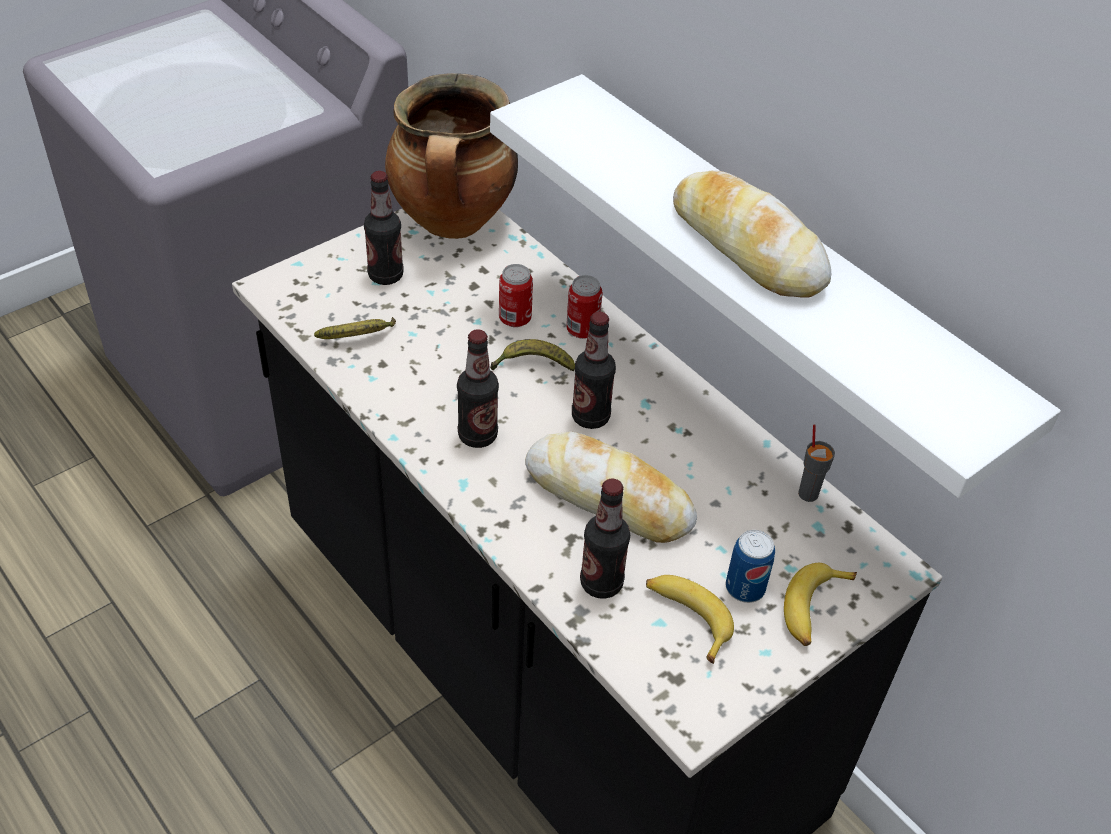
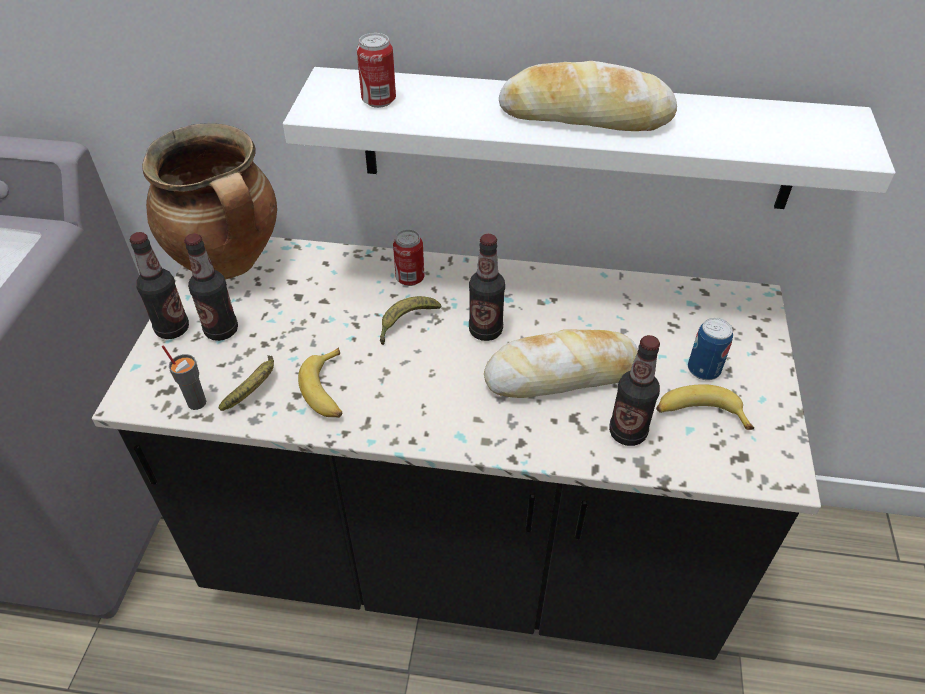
camera: 40 degrees left, 0 degrees up
bottle [457,329,499,448] -> bottle moved to [130,232,189,339]
can [499,264,533,327] -> can moved to [357,33,396,108]
banana [784,563,857,646] -> banana moved to [298,348,342,418]
grey cup [798,424,835,502] -> grey cup moved to [162,345,206,410]

